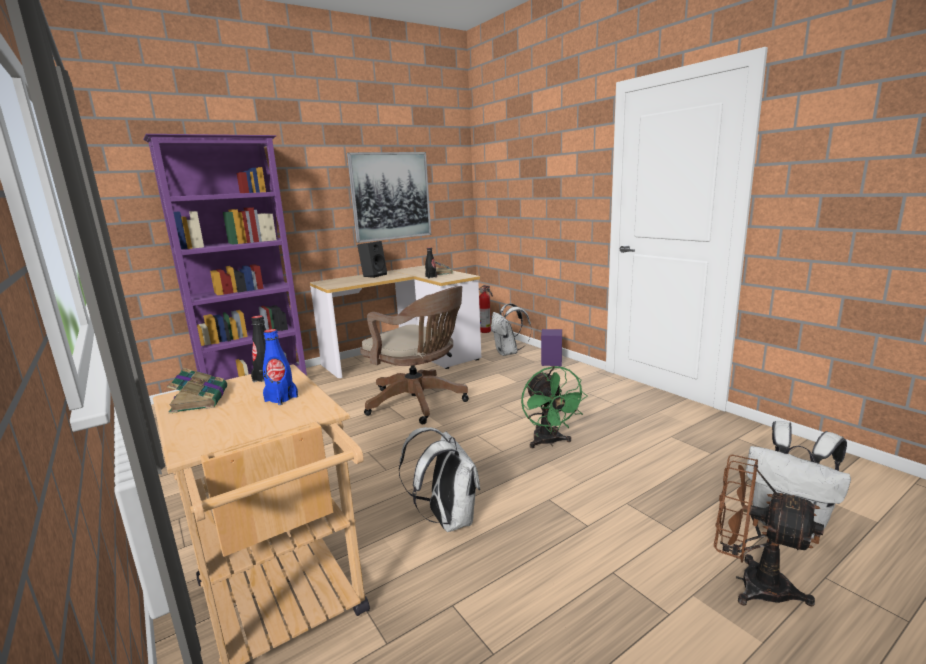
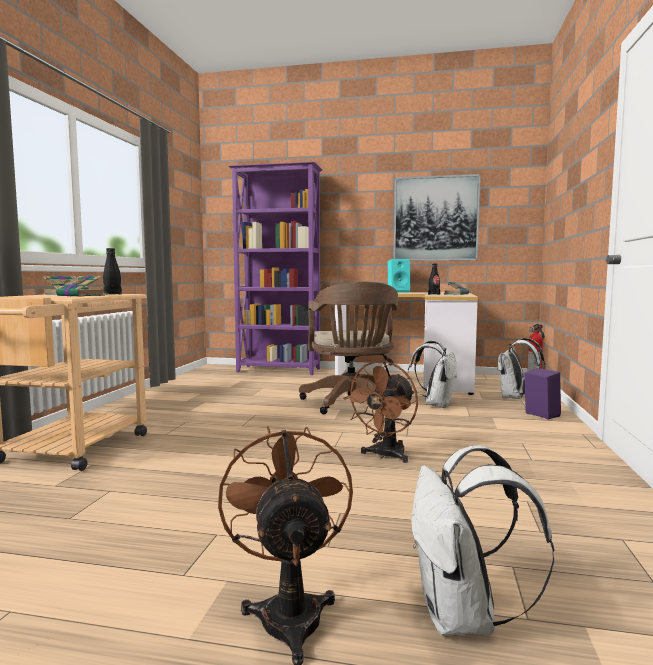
camera: 45 degrees right, 10 degrees down
blue bottle [263,329,298,405] -> book [56,276,105,297]
black speaker [357,241,387,278] -> turquoise speaker [387,259,410,293]
white backpack [399,427,480,532] -> white backpack moved to [408,341,457,408]
green fan [521,366,588,448] -> brown fan [343,360,418,463]

